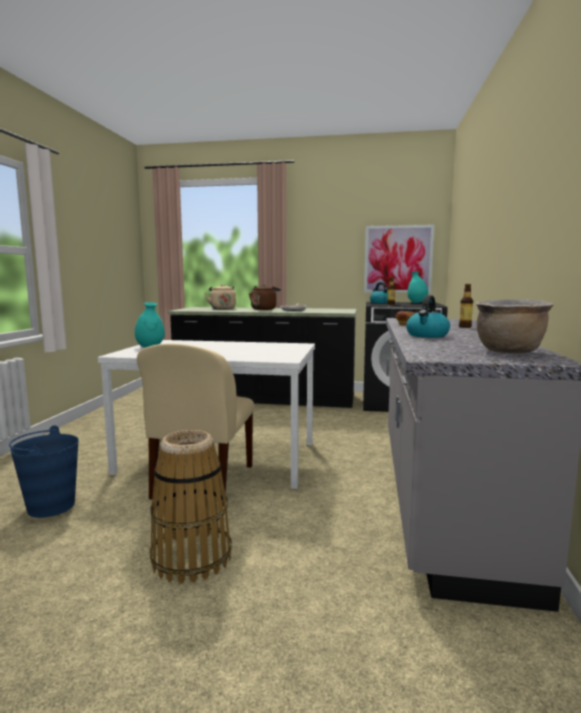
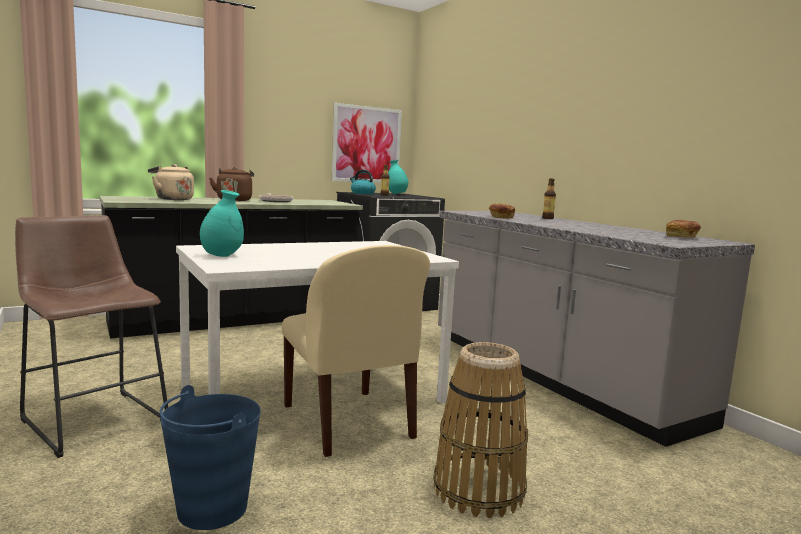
camera: 40 degrees left, 0 degrees up
kettle [406,295,450,338] -> none
brown cooking pot [476,299,553,353] -> bread [666,220,701,238]
none -> brown stool [15,215,168,458]

